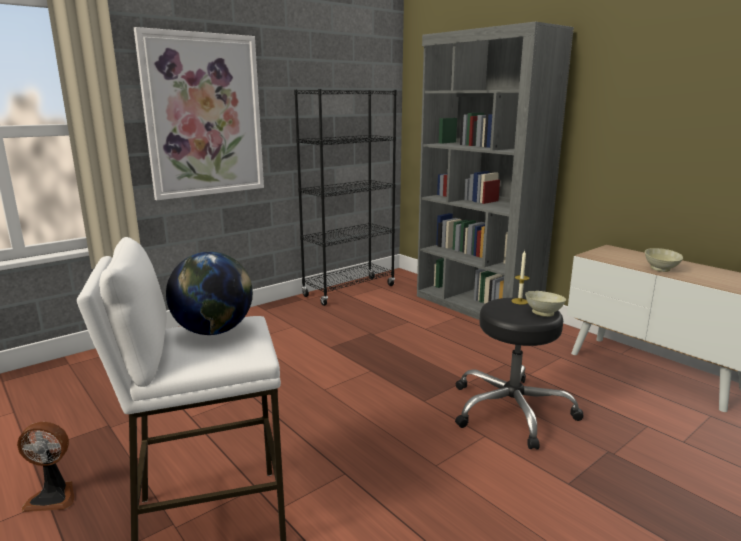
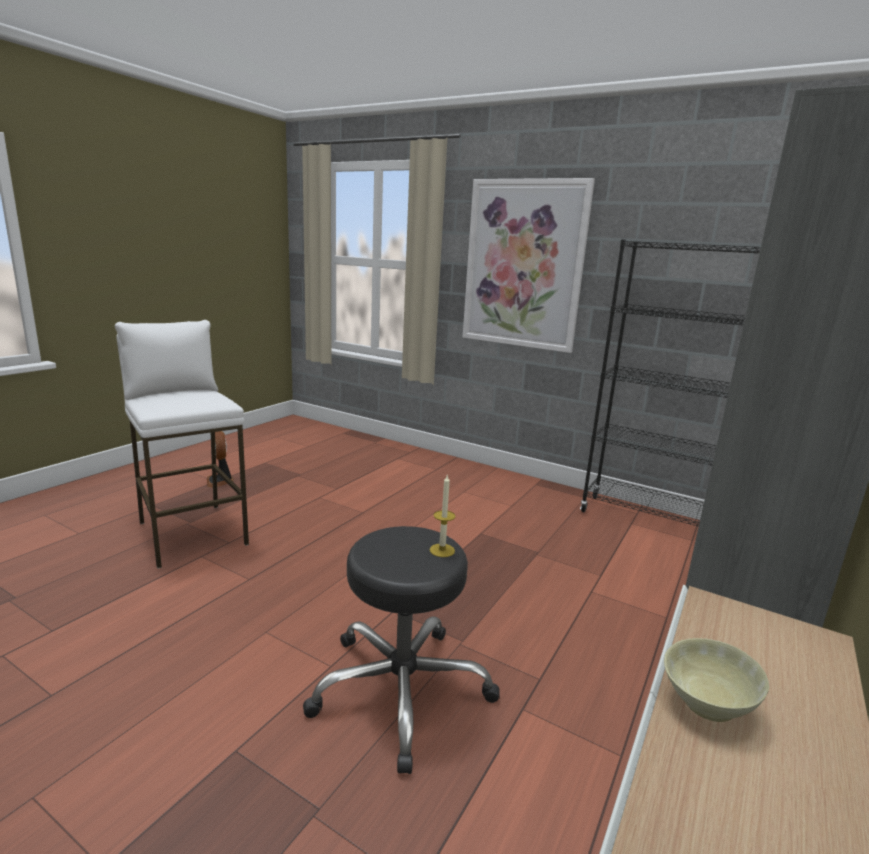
camera: 70 degrees right, 0 degrees up
globe [166,252,253,335] -> none
beige bowl [525,291,566,317] -> none

